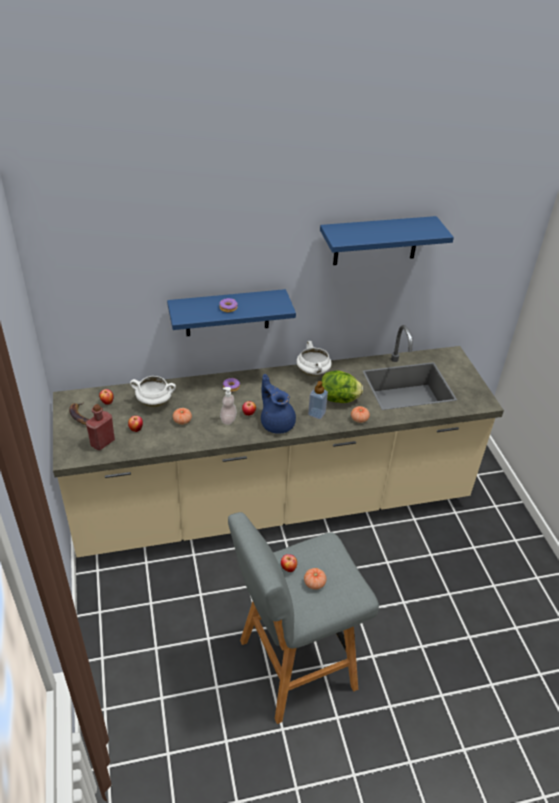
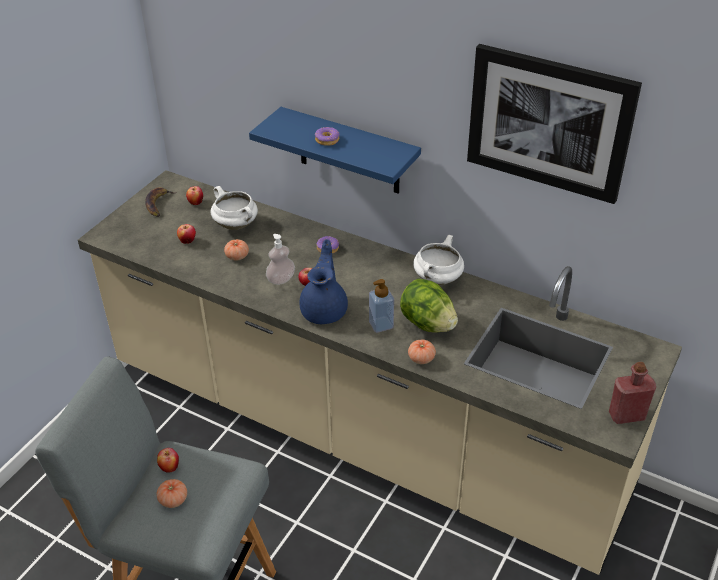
camera: 45 degrees right, 0 degrees up
red bottle [86,404,115,450] -> red bottle moved to [609,362,656,424]
blue shelf [320,216,454,265] -> picture [467,44,642,204]

